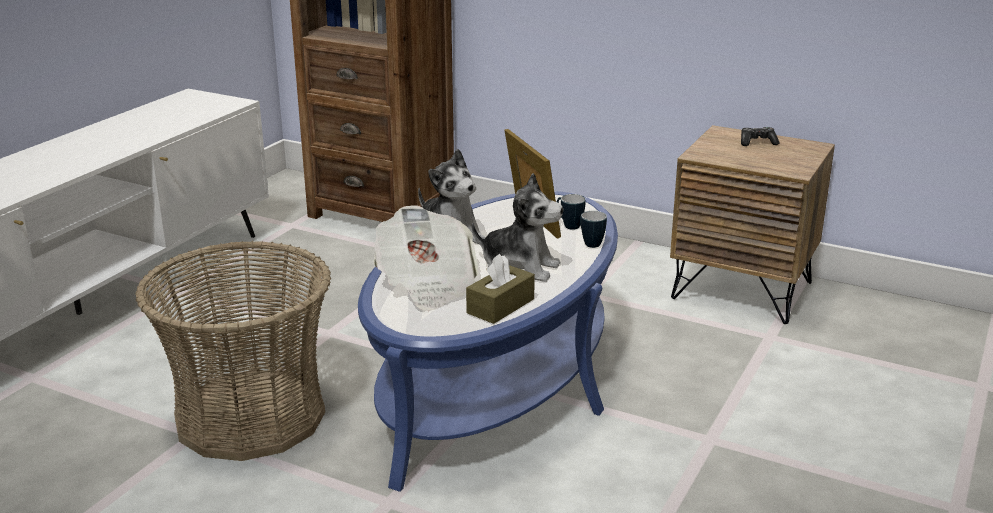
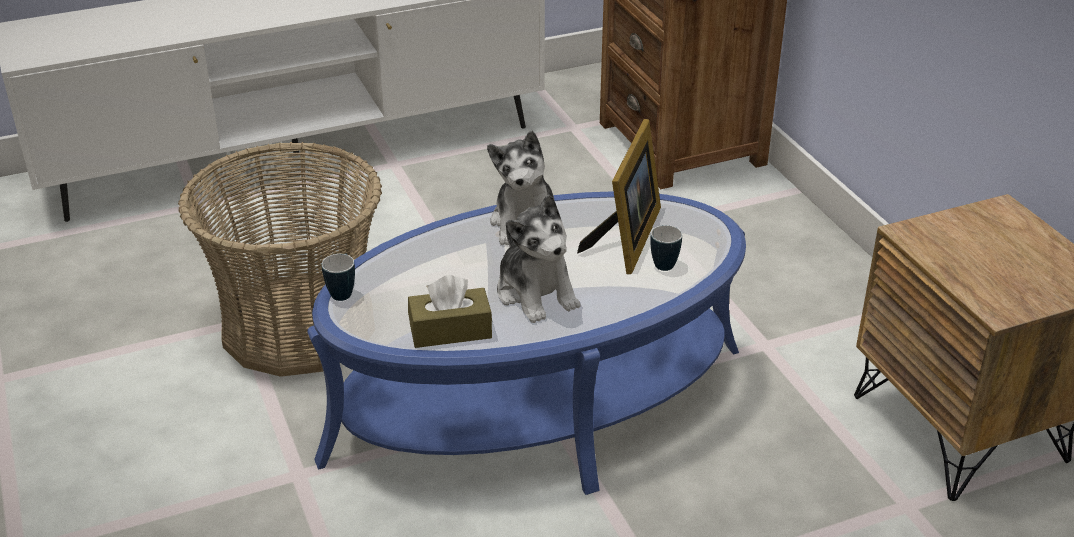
camera: 40 degrees right, 10 degrees up
newspaper [373,205,479,311] -> none
mug [580,211,607,248] -> mug moved to [322,253,355,301]
game controller [741,127,779,146] -> none

